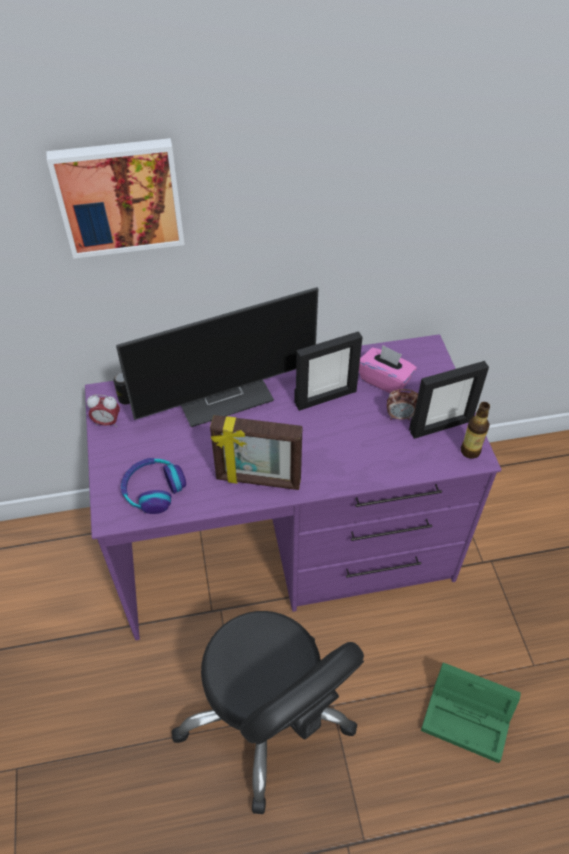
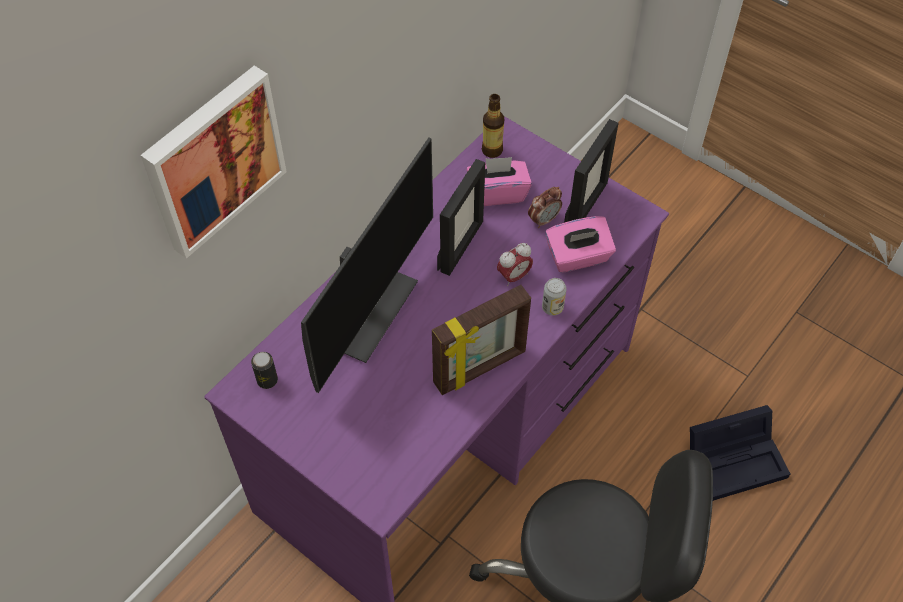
camera: 40 degrees left, 5 degrees up
alarm clock [87,394,120,427] -> alarm clock moved to [497,243,533,286]
headphones [121,458,186,514] -> none
green storage box [421,662,521,763] -> black storage box [690,405,790,501]
bottle [461,402,490,459] -> bottle moved to [482,94,504,158]
none -> can [542,278,566,316]
none -> pink tissue box [545,216,616,273]

